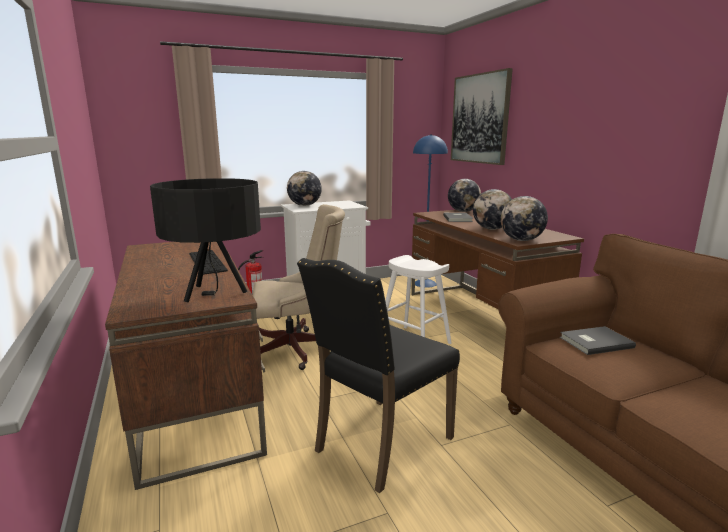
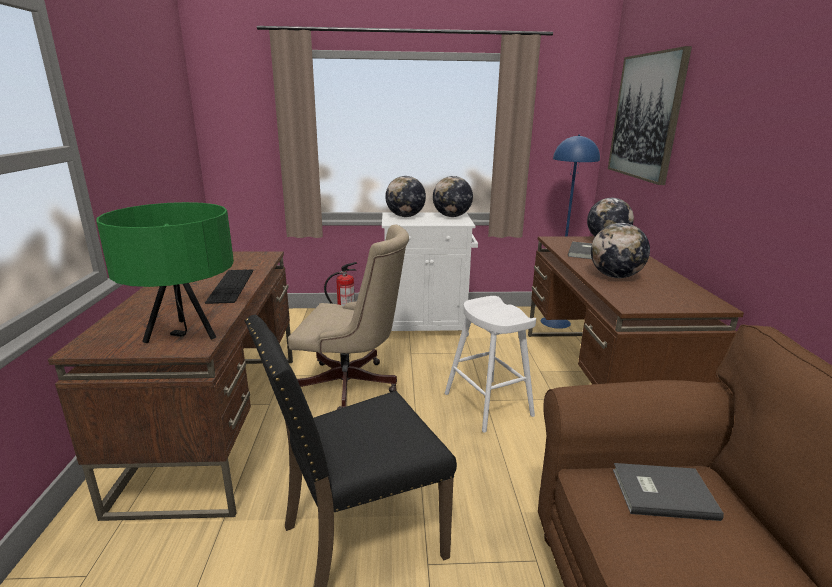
camera: 20 degrees right, 5 degrees up
black table lamp [150,178,261,303] -> green table lamp [97,202,234,343]
globe [501,196,548,241] -> globe moved to [433,176,473,217]

